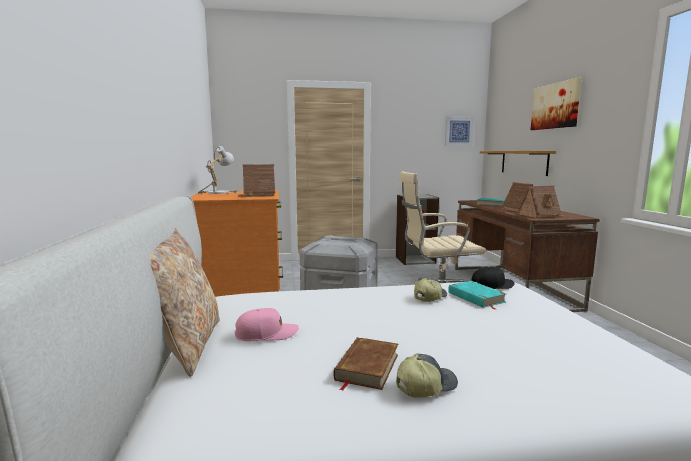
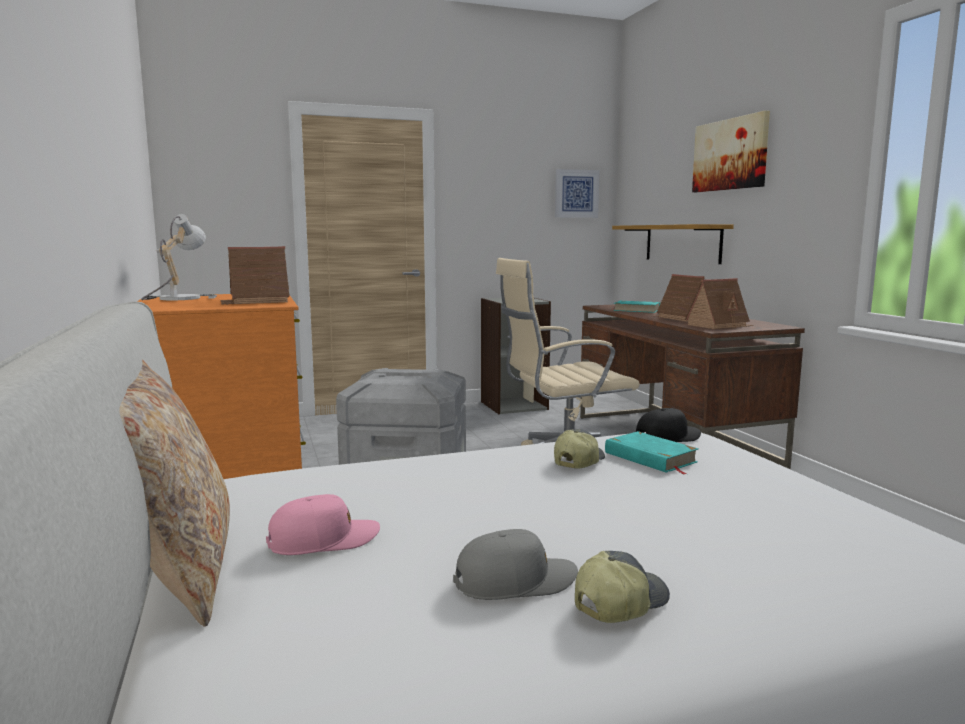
camera: 10 degrees left, 0 degrees up
brown book [334,337,398,391] -> grey cap [453,529,578,600]

